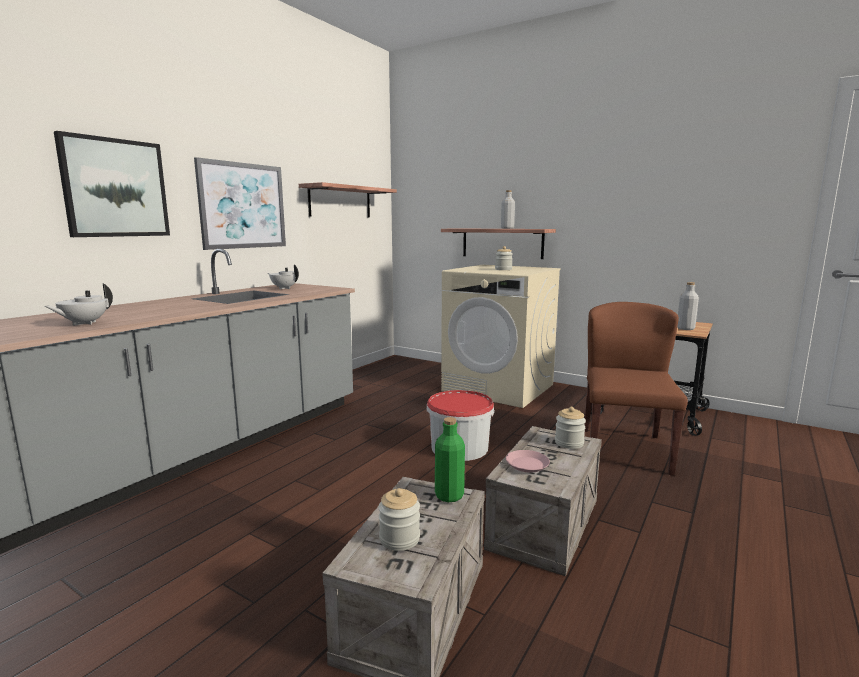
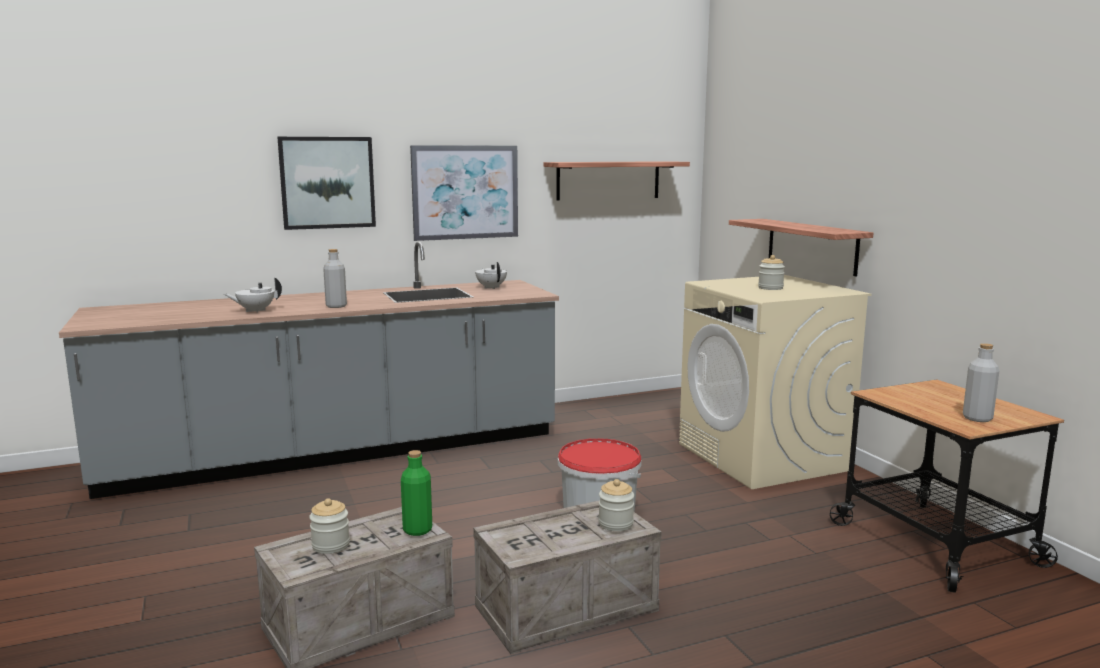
camera: 35 degrees right, 0 degrees up
grey bottle [501,190,515,229] -> grey bottle moved to [323,249,347,308]
pink plate [506,450,550,473] -> none
brown chair [584,302,688,476] -> none

